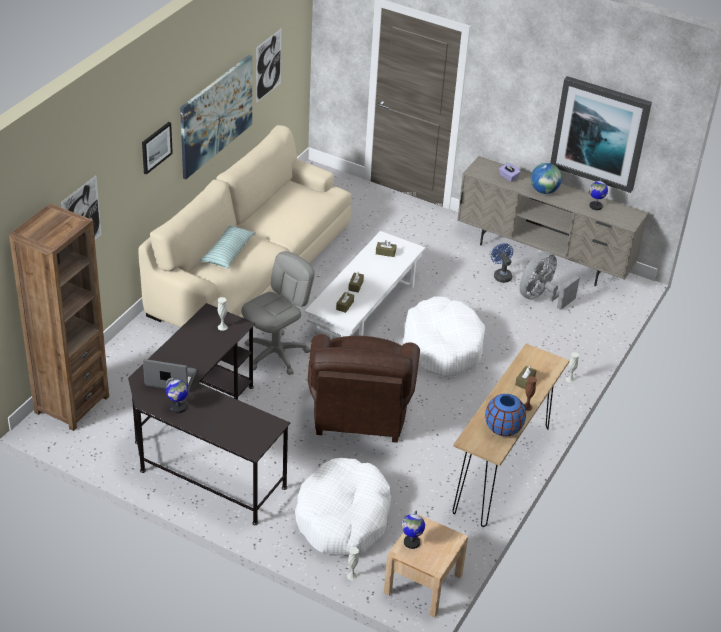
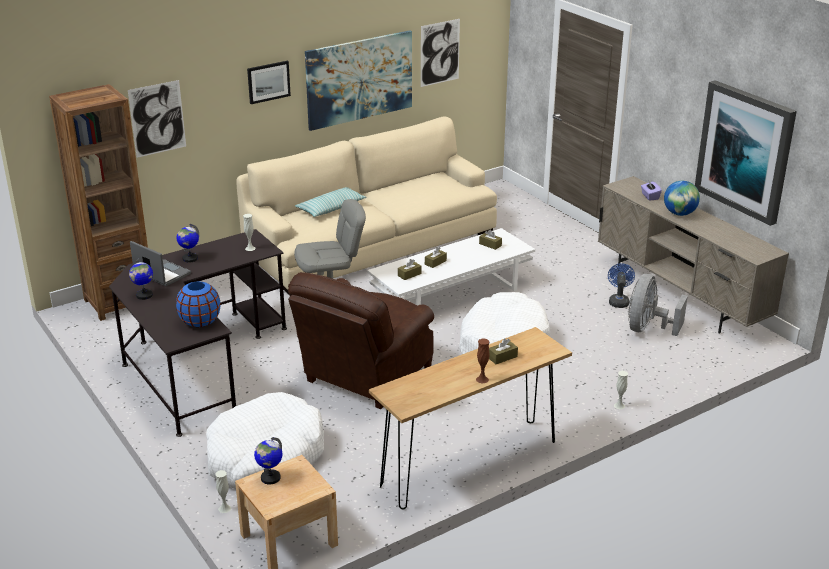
camera: 30 degrees right, 10 degrees down
blue vase [485,394,526,436] -> blue vase moved to [176,281,221,327]
grey fan [519,251,580,310] -> grey fan turned 45 degrees counterclockwise [628,274,688,336]
globe [589,178,608,210] -> globe moved to [177,224,199,262]

